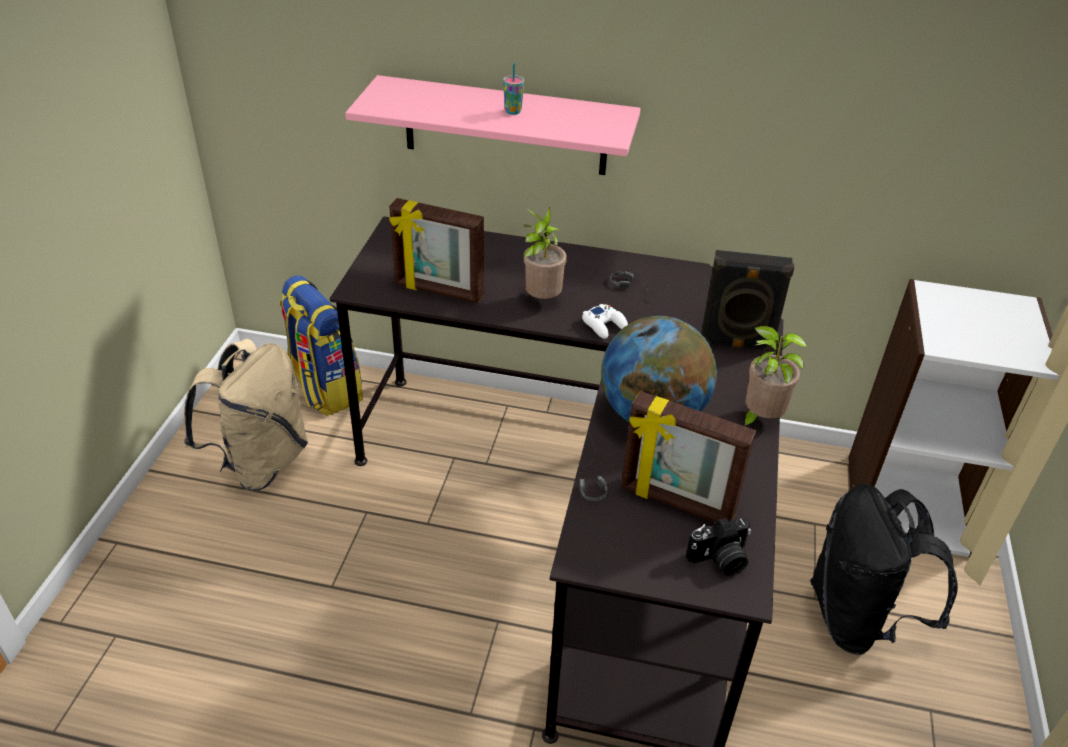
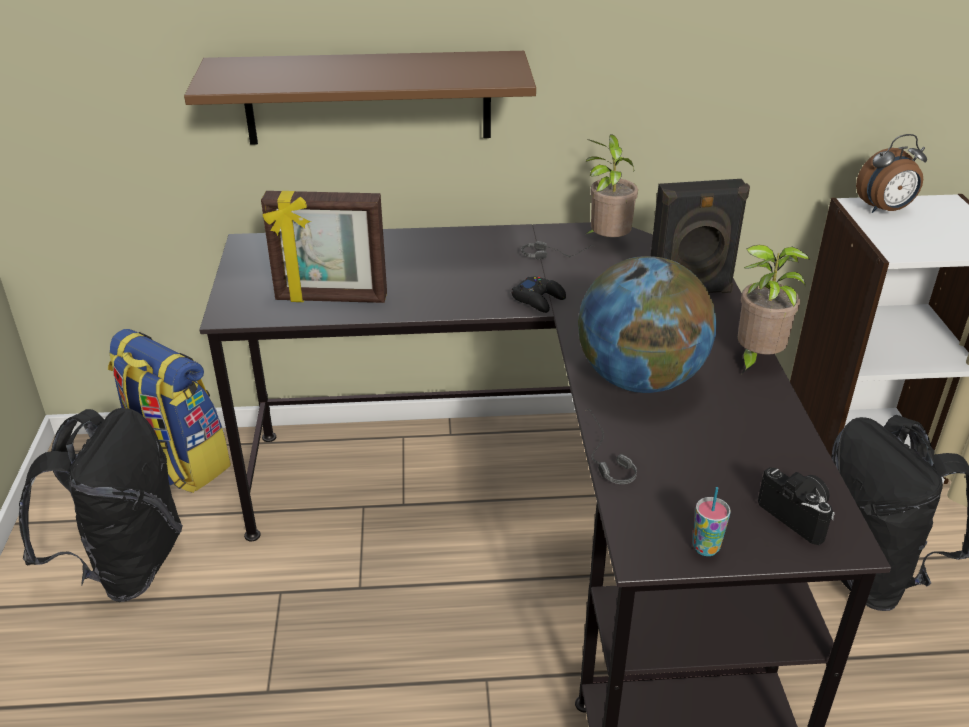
camera: 15 degrees left, 5 degrees down
beige backpack [184,339,308,491] -> black backpack [19,408,183,602]
pink shelf [345,75,641,175] -> brown shelf [184,51,536,145]
cup [503,63,524,115] -> cup moved to [693,487,731,556]
potted plant [524,207,567,299] -> potted plant moved to [585,135,638,237]
white game controller [582,304,628,339] -> black game controller [511,276,566,313]
picture frame [621,391,756,522] -> none
camera [686,518,751,576] -> camera turned 90 degrees counterclockwise [758,467,835,545]
none -> alarm clock [856,134,927,213]

